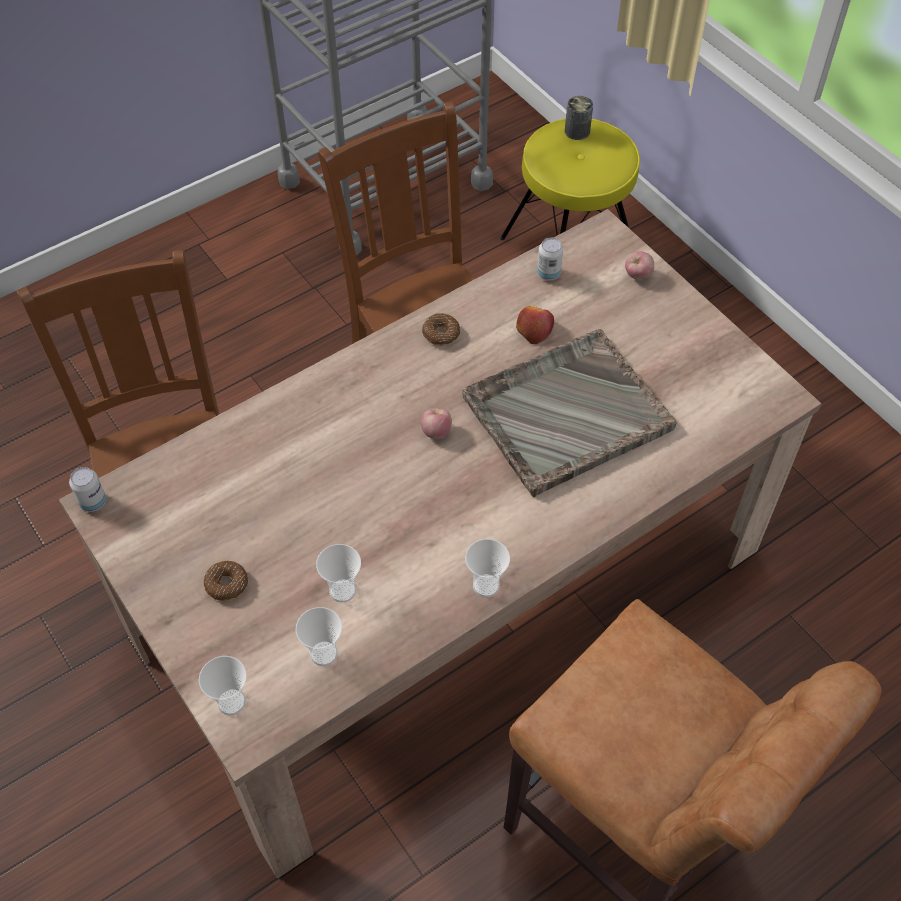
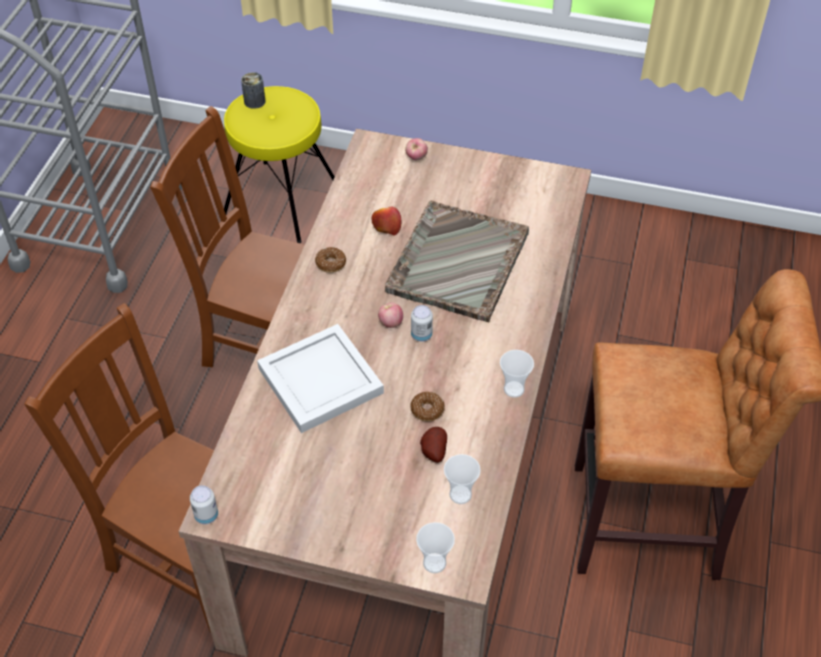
camera: 40 degrees left, 5 degrees down
donut [204,561,248,601] -> donut moved to [410,392,445,422]
cup [316,544,361,603] -> potato [420,427,447,463]
can [537,238,563,280] -> can moved to [411,305,433,342]
none -> white tray [257,324,384,433]

